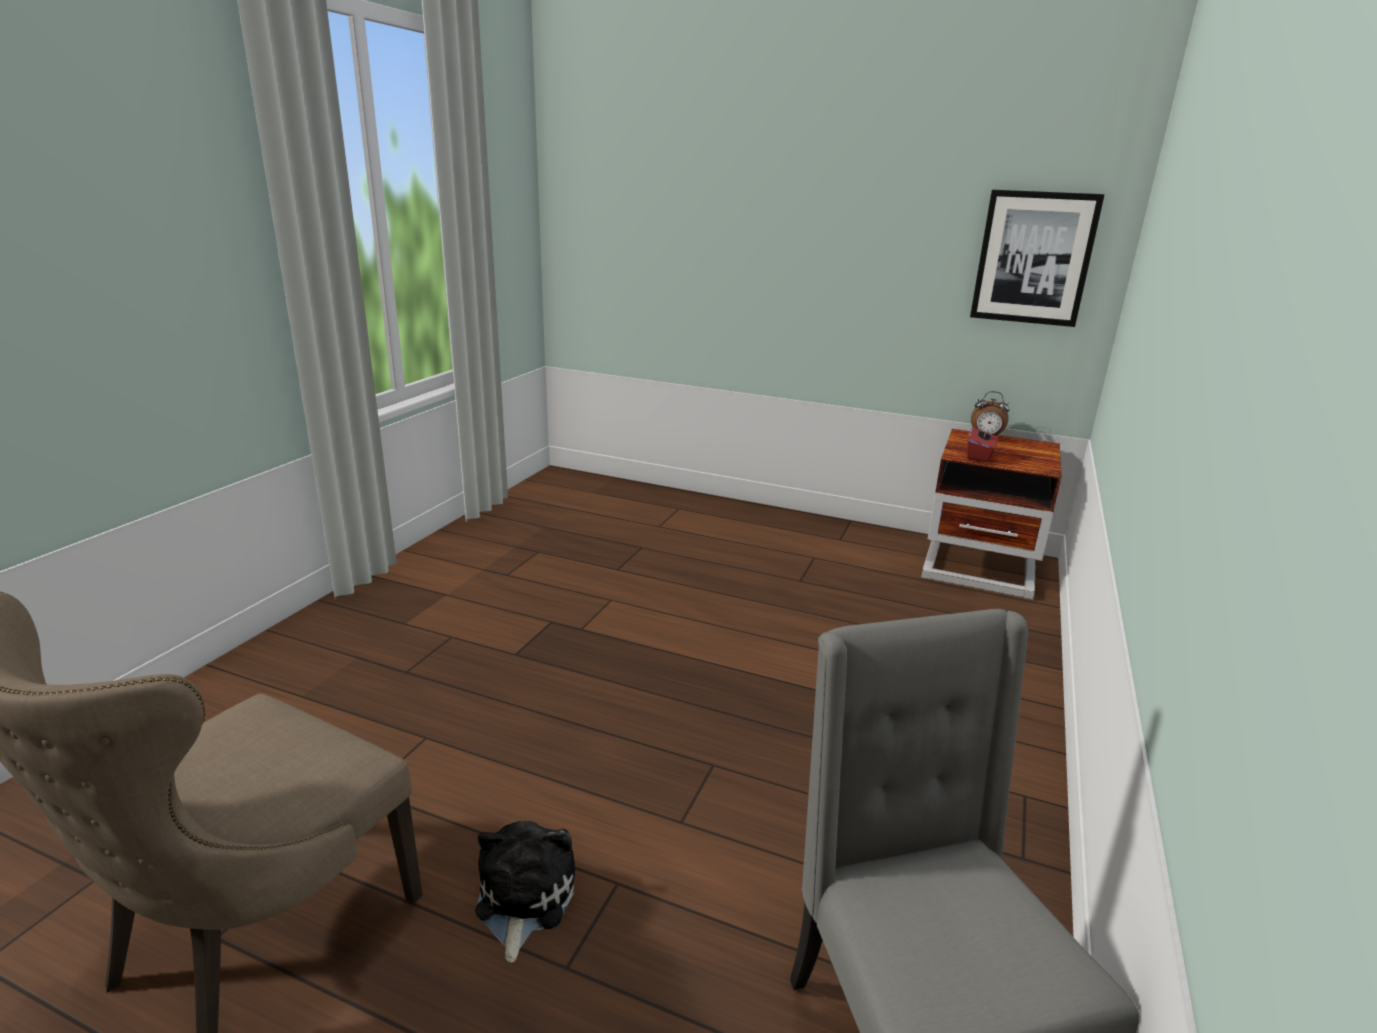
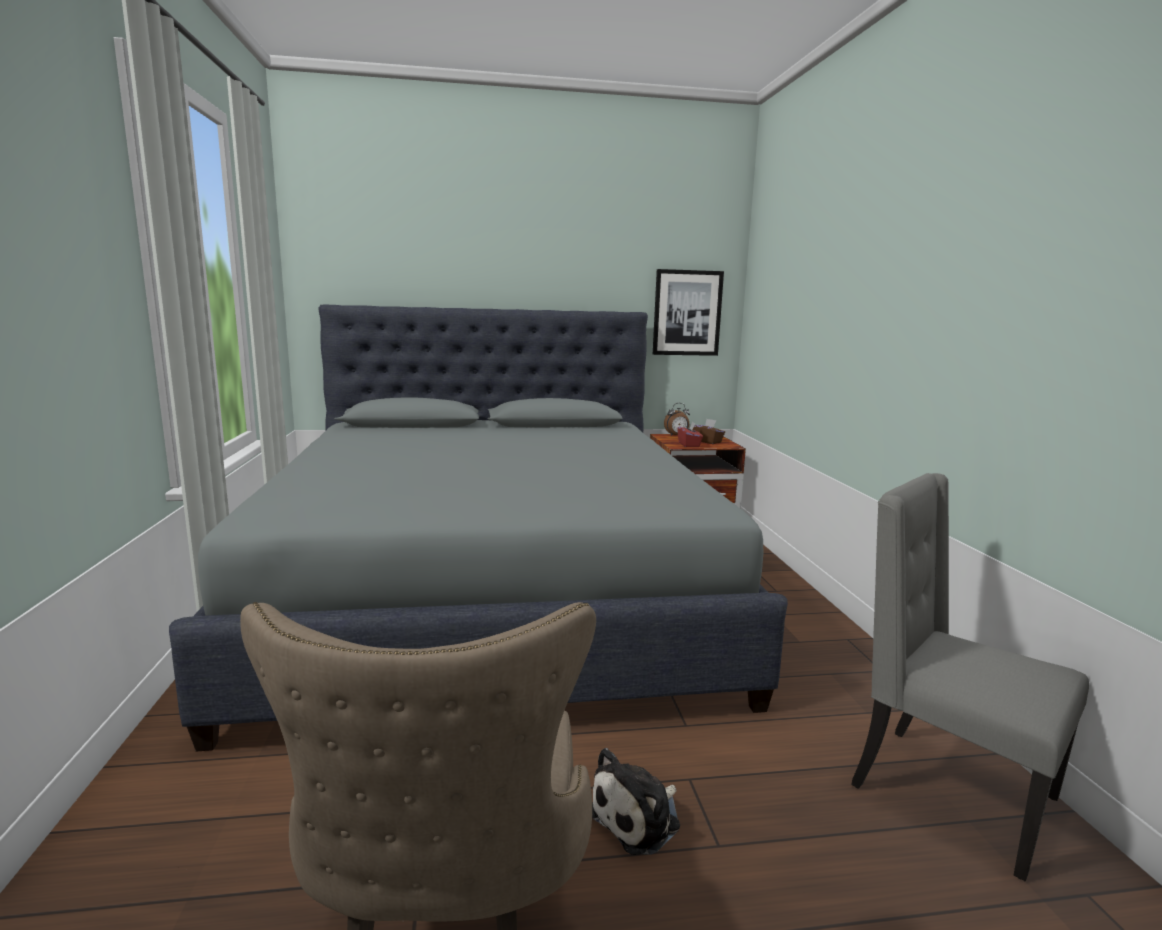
camera: 30 degrees left, 10 degrees down
plush toy [475,821,575,963] -> plush toy turned 105 degrees counterclockwise [592,748,680,855]
none -> grey bed [169,305,788,751]
none -> brown tissue box [693,419,725,444]

